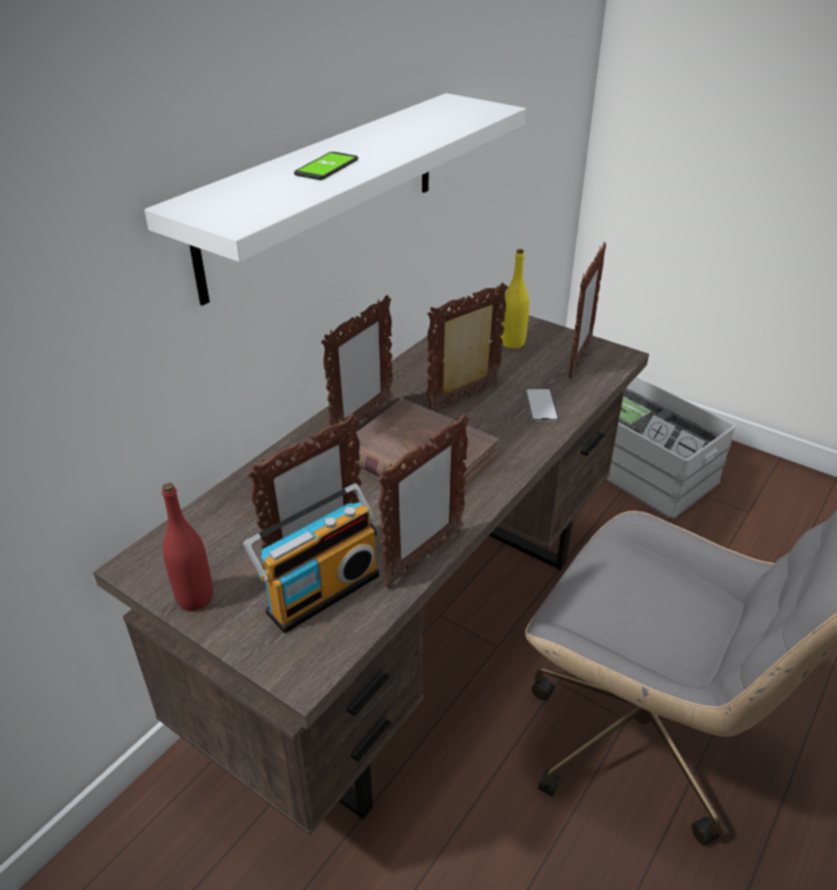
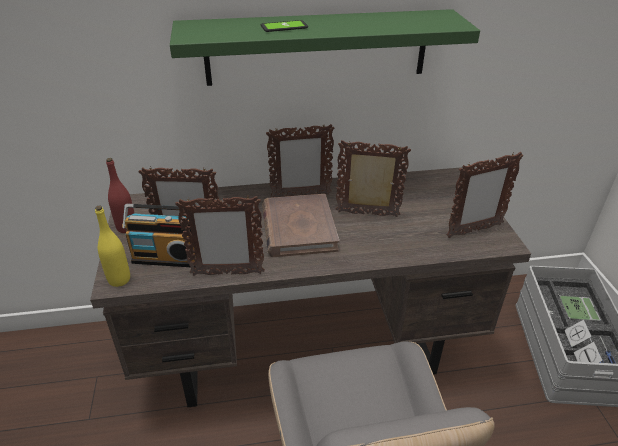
camera: 45 degrees right, 0 degrees up
white shelf [144,93,526,306] -> green shelf [170,9,480,86]
yellow bottle [501,249,529,349] -> yellow bottle moved to [95,206,130,287]
phone [525,388,559,421] -> none

